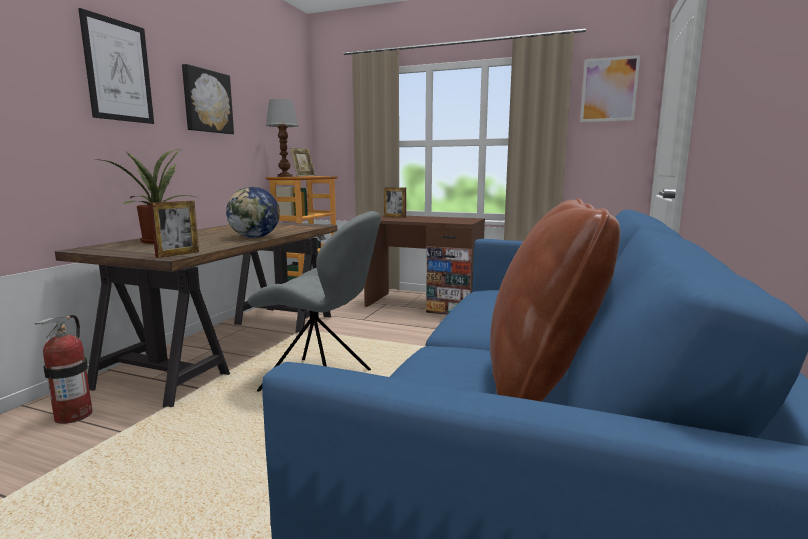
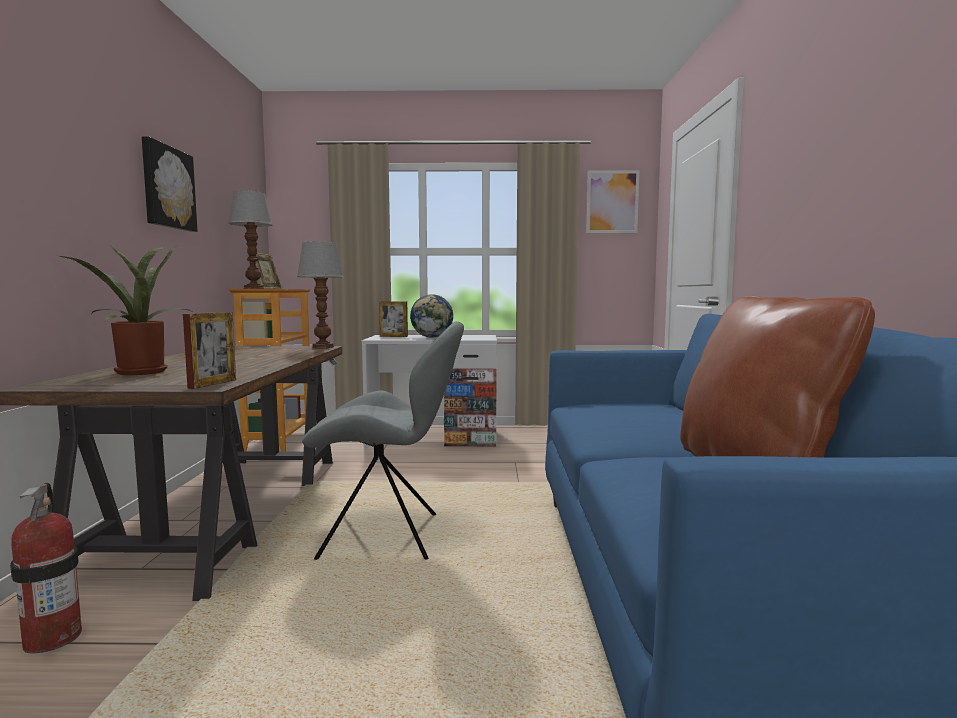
camera: 20 degrees left, 5 degrees down
picture [78,8,154,124] -> none
globe [226,187,280,238] -> globe moved to [410,294,453,338]
brown desk [364,215,485,315] -> white desk [362,335,497,447]
none -> table lamp [297,242,343,348]

